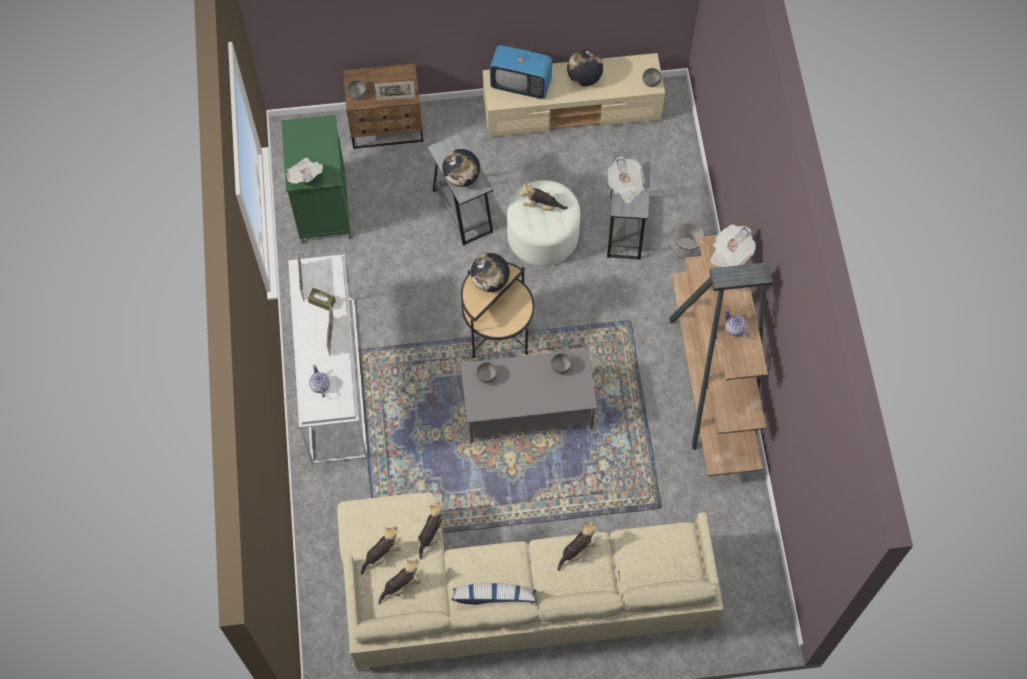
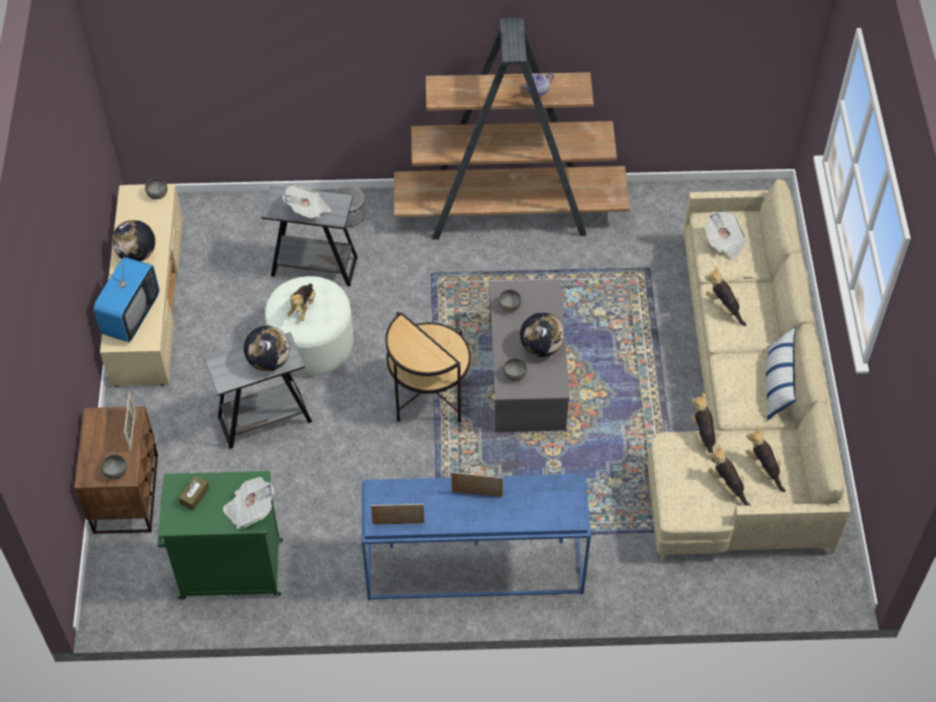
camera: 85 degrees left, 10 degrees down
white console table [288,254,368,464] -> blue console table [362,474,591,600]
brown tissue box [308,288,336,311] -> brown tissue box moved to [178,476,209,511]
teapot [309,365,330,398] -> none
plush toy [418,502,448,560] -> plush toy turned 45 degrees clockwise [691,393,721,463]
globe [471,253,510,292] -> globe moved to [520,313,564,357]
newspaper [710,224,756,267] -> newspaper moved to [705,211,747,259]

